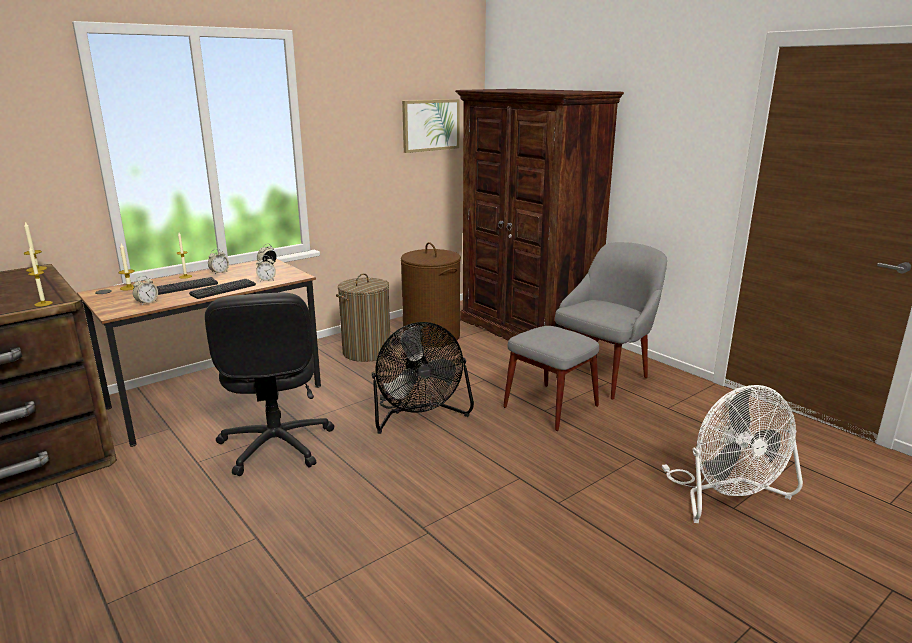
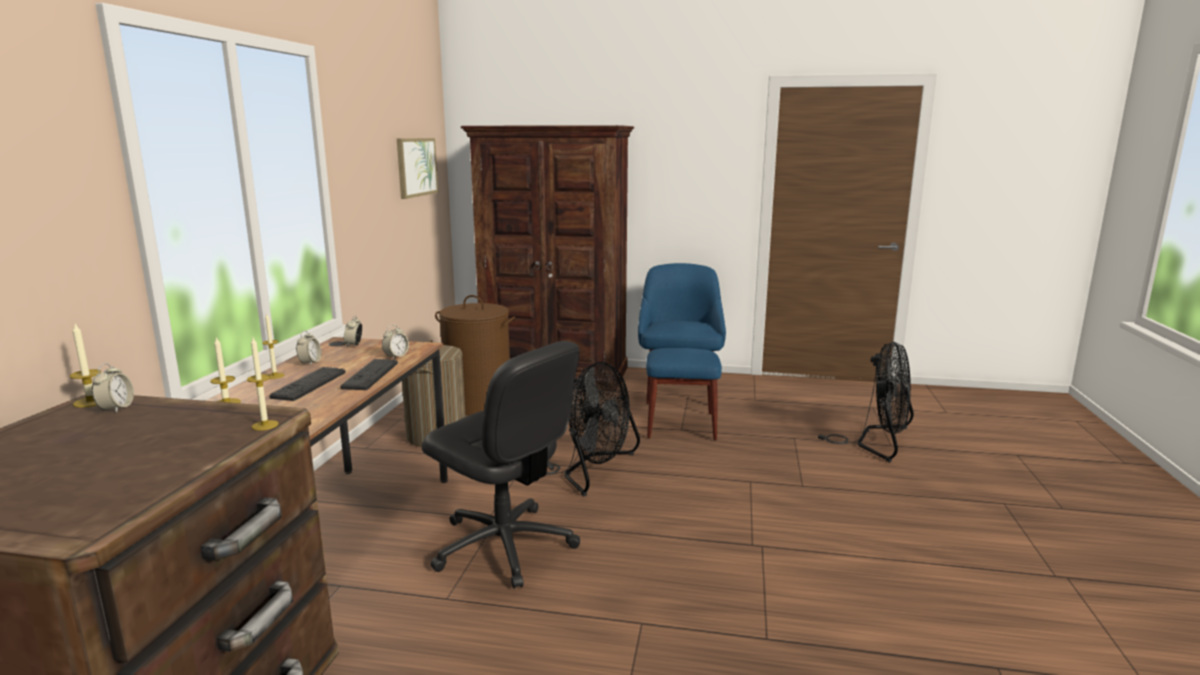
camera: 40 degrees left, 5 degrees down
alarm clock [133,276,158,305] -> alarm clock moved to [92,363,134,413]
grey armchair [503,242,667,431] -> blue armchair [638,263,726,441]
white fan [662,385,803,523] -> black fan [817,342,914,463]

